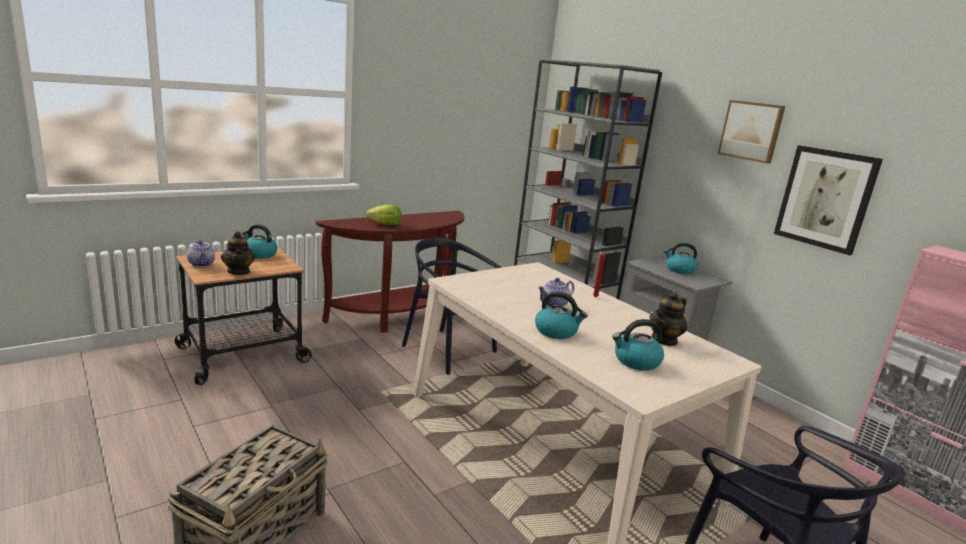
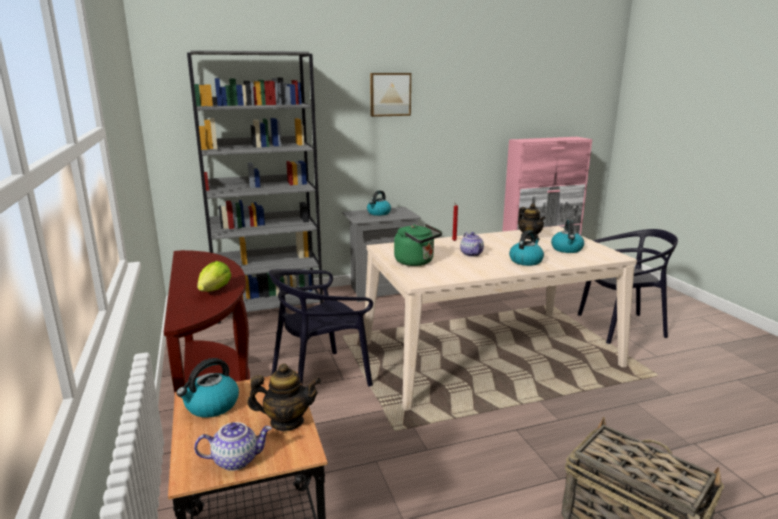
camera: 70 degrees left, 0 degrees up
picture [774,145,883,255] -> none
none -> green kettle [394,224,442,266]

